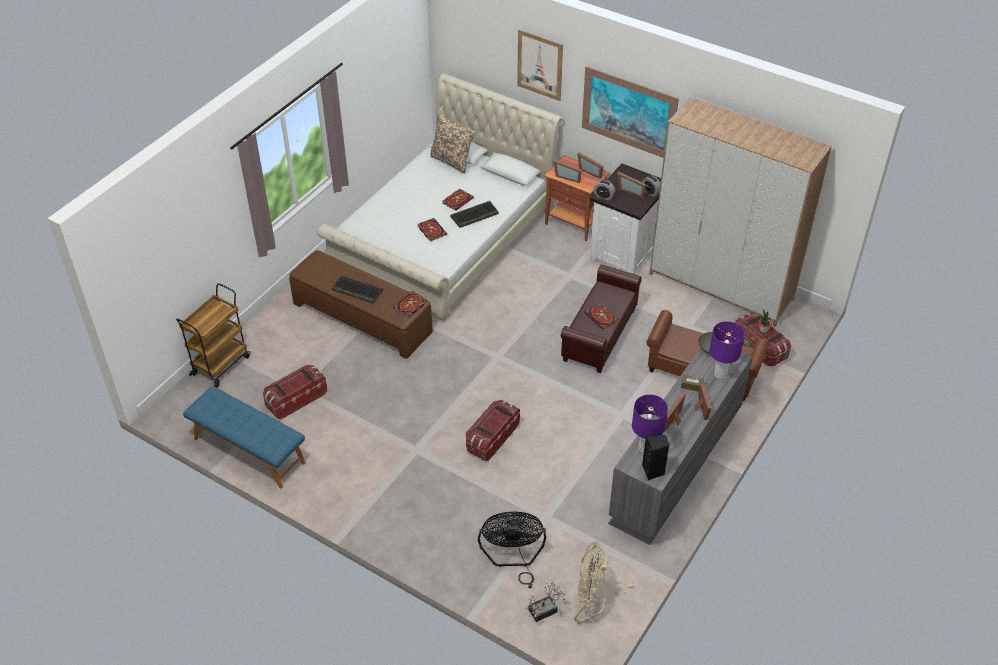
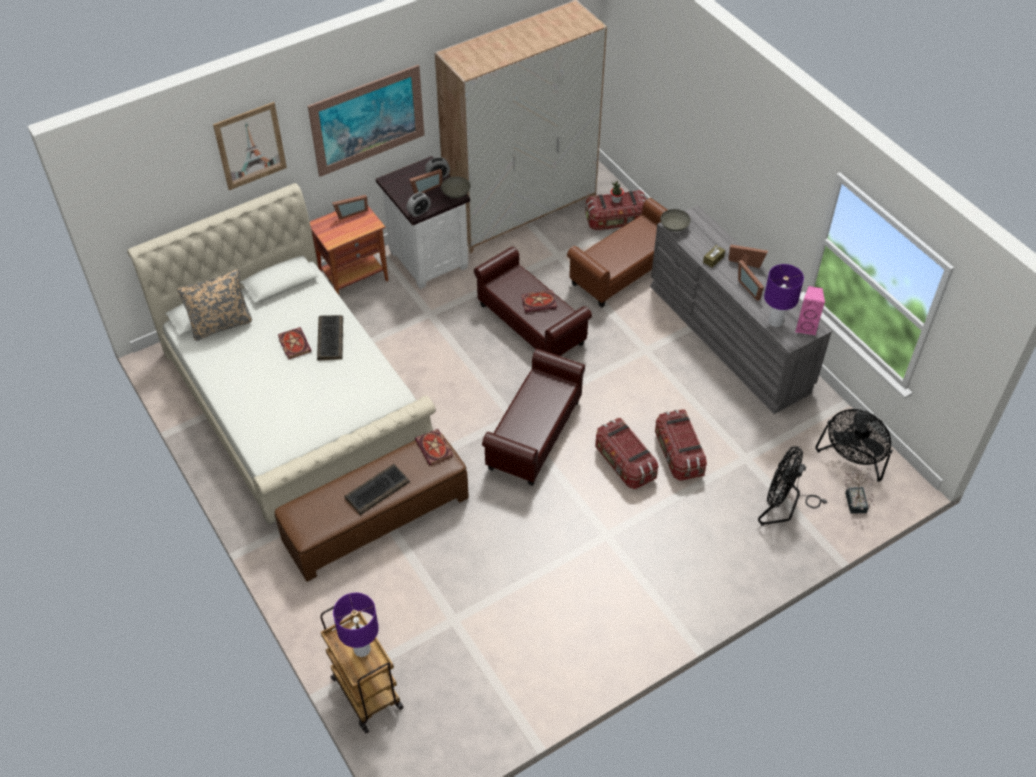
camera: 65 degrees left, 5 degrees up
blue bench [183,386,306,488] -> none
storage box [263,365,327,419] -> storage box moved to [655,409,707,481]
book [418,218,447,241] -> none
picture frame [553,159,582,183] -> none
beige fan [574,541,633,624] -> black fan [815,409,893,482]
black speaker [642,435,669,480] -> pink speaker [795,286,825,335]
purple table lamp [709,321,745,379] -> purple table lamp moved to [333,593,379,657]
none -> grey bowl [441,176,470,199]
none -> brown ottoman [482,349,585,486]

